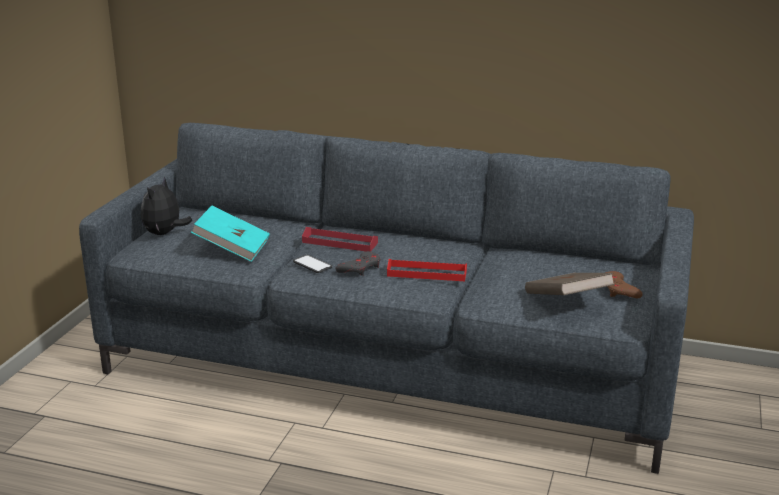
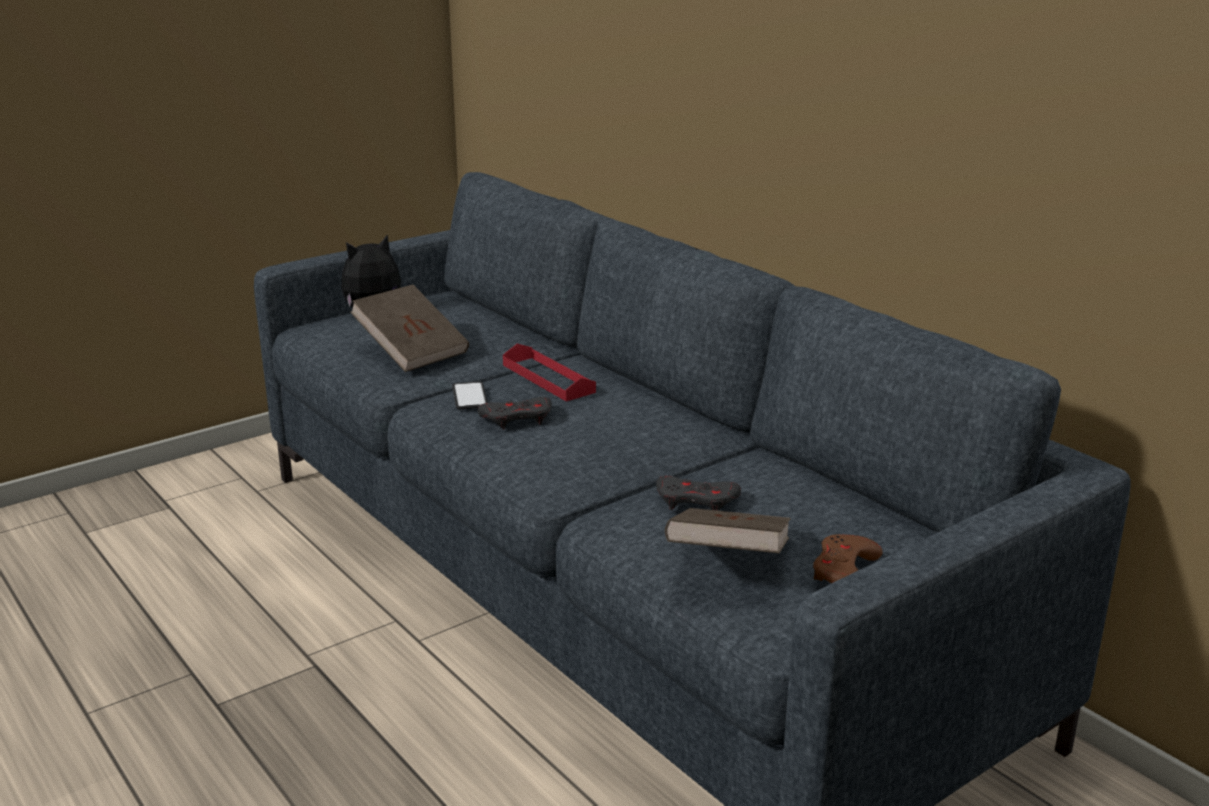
camera: 35 degrees right, 0 degrees up
turquoise book [191,206,270,262] -> brown book [350,285,469,372]
red tray [387,259,467,281] -> none
none -> grey game controller [656,476,741,511]

